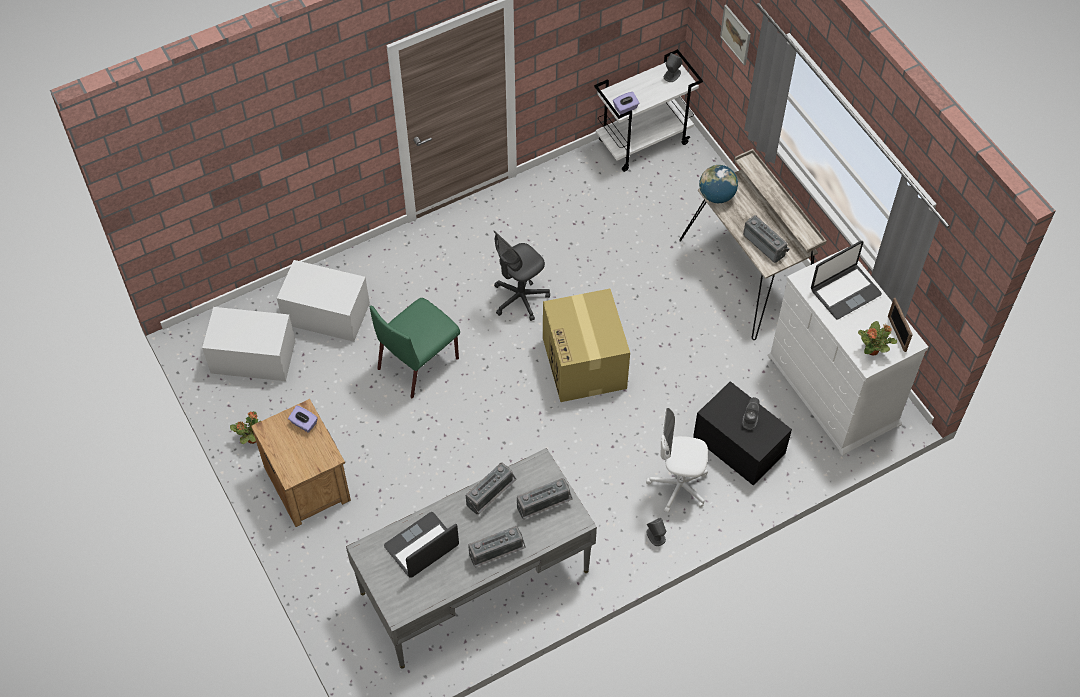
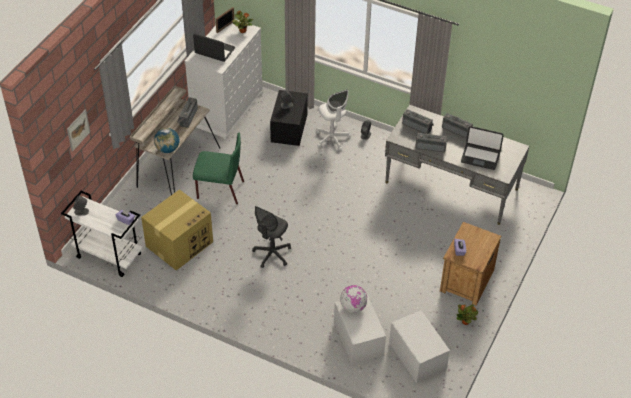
camera: 125 degrees left, 10 degrees down
green chair [370,298,460,399] -> green chair moved to [193,133,244,204]
grey office chair [494,231,550,321] -> grey office chair turned 105 degrees clockwise [252,206,291,268]
cardboard box [543,289,630,402] -> cardboard box moved to [141,189,213,271]
none -> globe [340,285,367,313]

